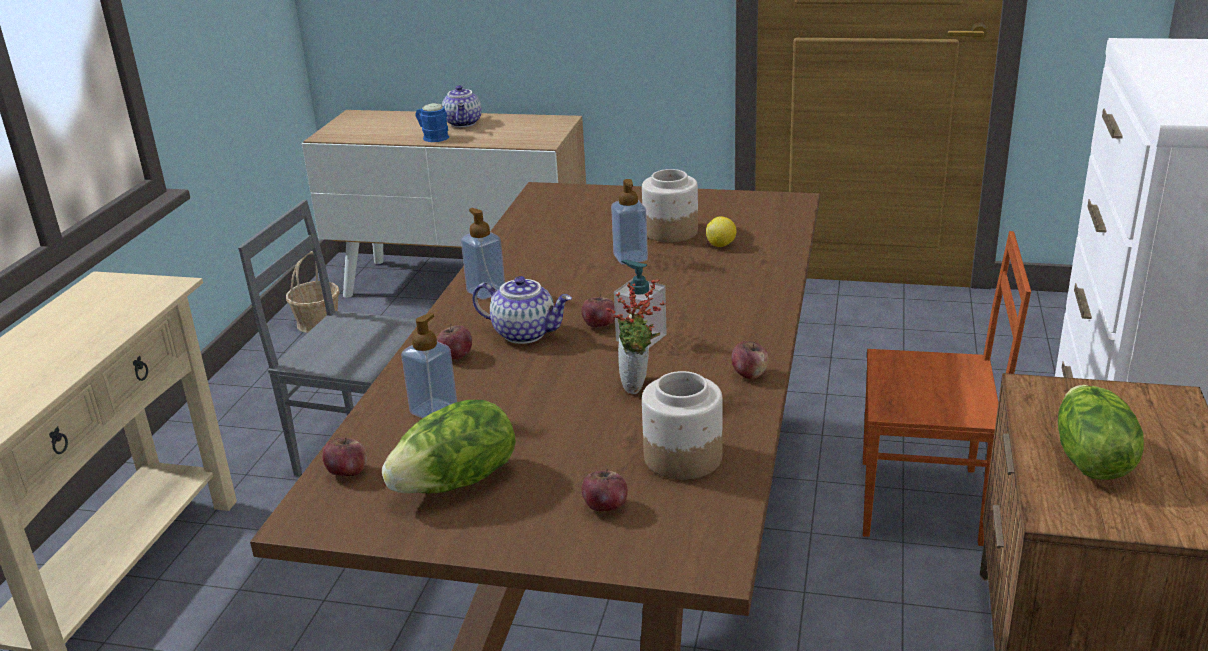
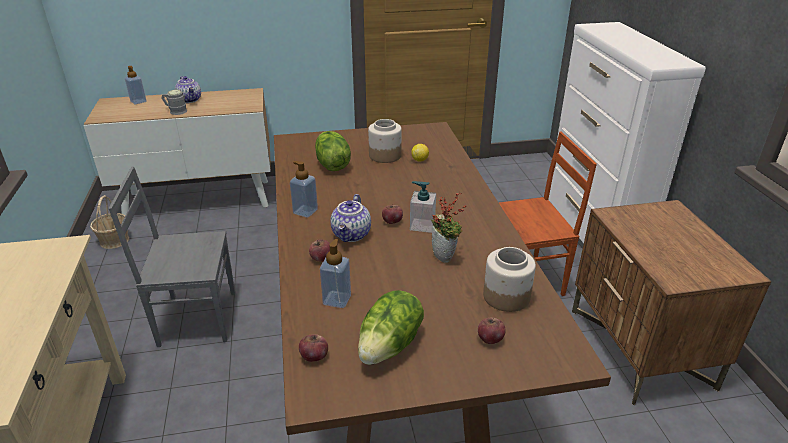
camera: 25 degrees left, 5 degrees up
blue mug [415,103,449,142] -> grey mug [162,90,187,115]
teapot [473,276,572,344] -> teapot turned 105 degrees clockwise [331,194,371,242]
soap dispenser [611,179,648,265] -> soap dispenser moved to [125,66,147,104]
apple [731,341,769,379] -> none
lettuce [1058,385,1144,480] -> lettuce moved to [315,131,351,171]

